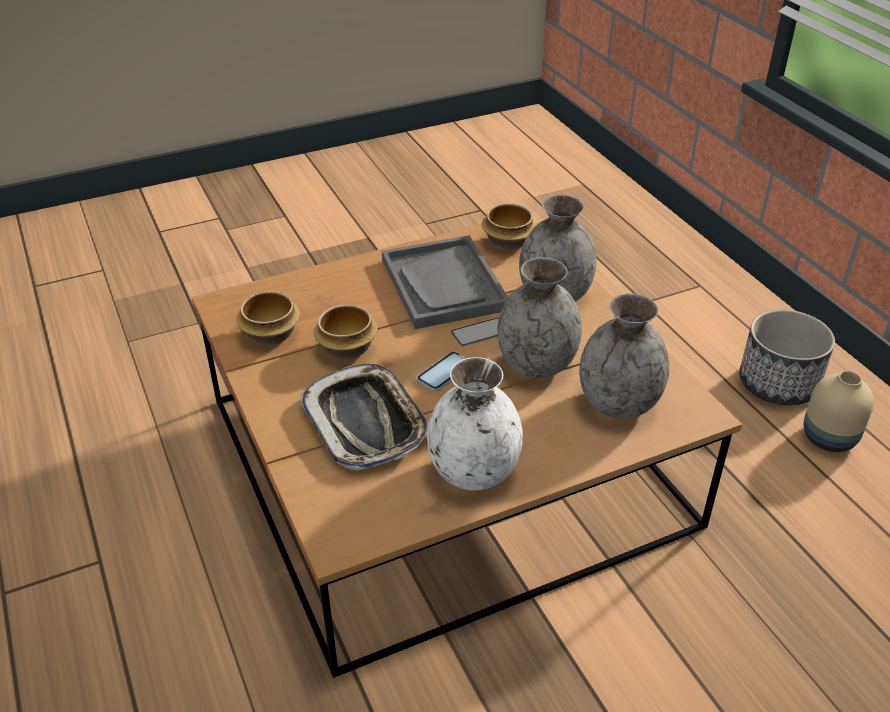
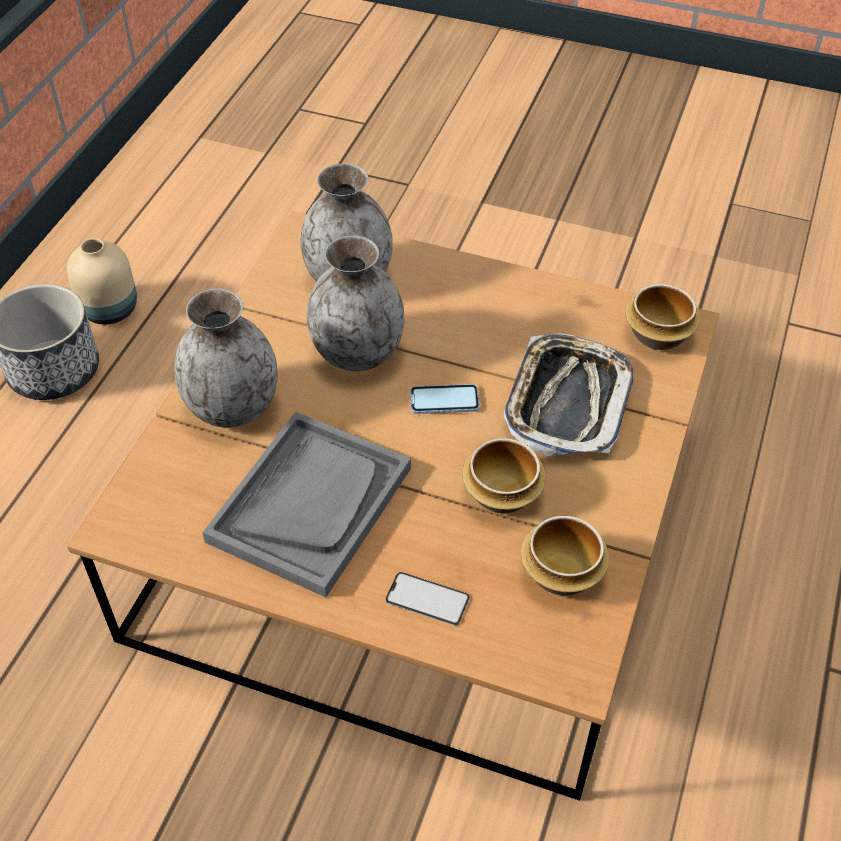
camera: 135 degrees left, 10 degrees up
white vase [427,357,523,491] -> none
phone [451,318,499,347] -> phone moved to [385,572,469,626]
bowl [482,203,537,250] -> bowl moved to [625,284,700,350]

